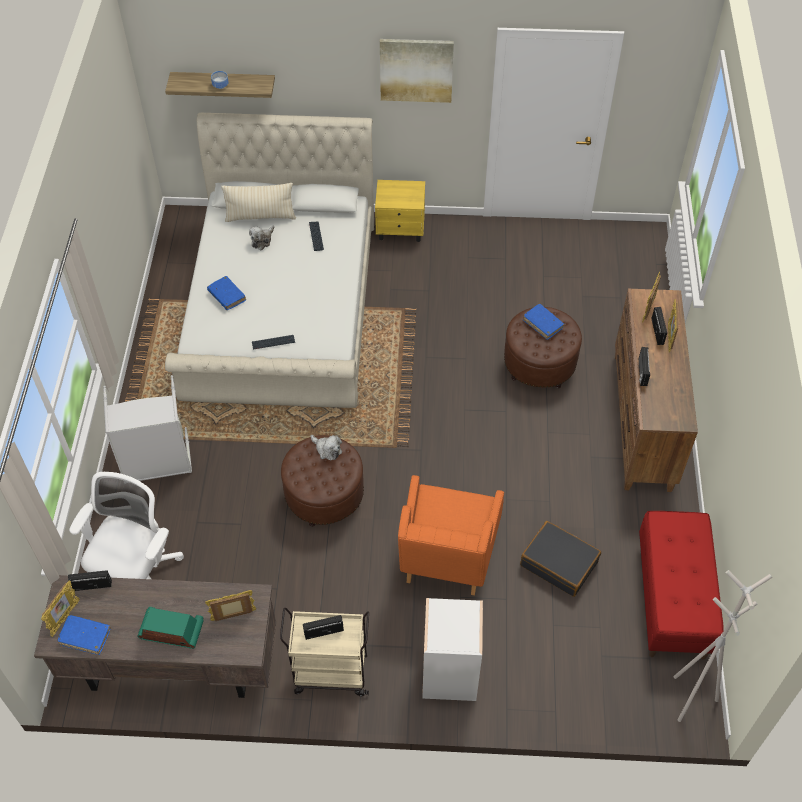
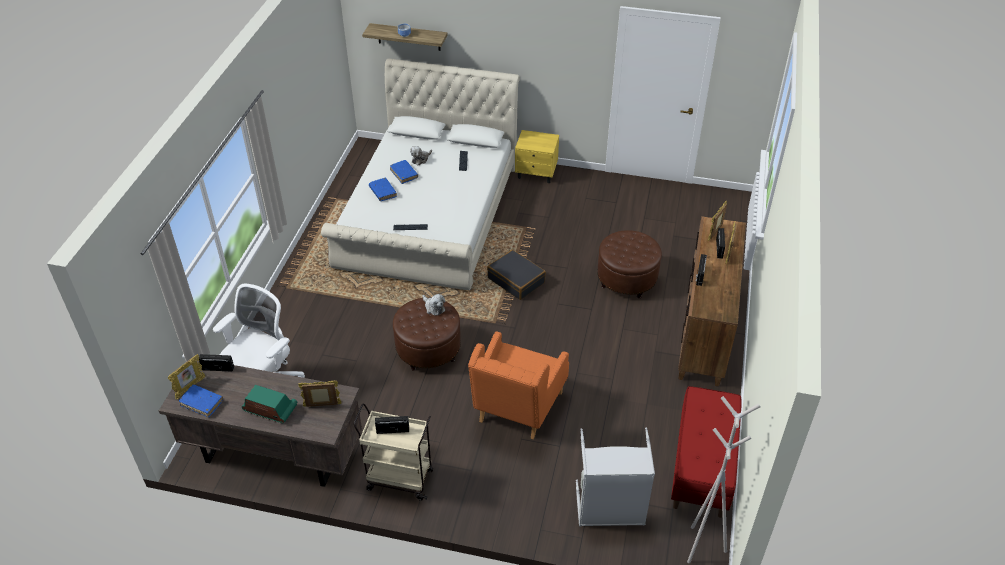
camera: 10 degrees right, 10 degrees down
grey laundry basket [103,375,192,481] -> grey laundry basket moved to [576,428,655,526]
beige pillow [221,183,296,222] -> none
picture [380,39,454,103] -> none
bookcase [422,598,483,701] -> none
black suitcase [520,521,601,597] -> black suitcase moved to [487,250,546,300]
blue book [523,304,565,340] -> blue book moved to [390,160,418,184]

